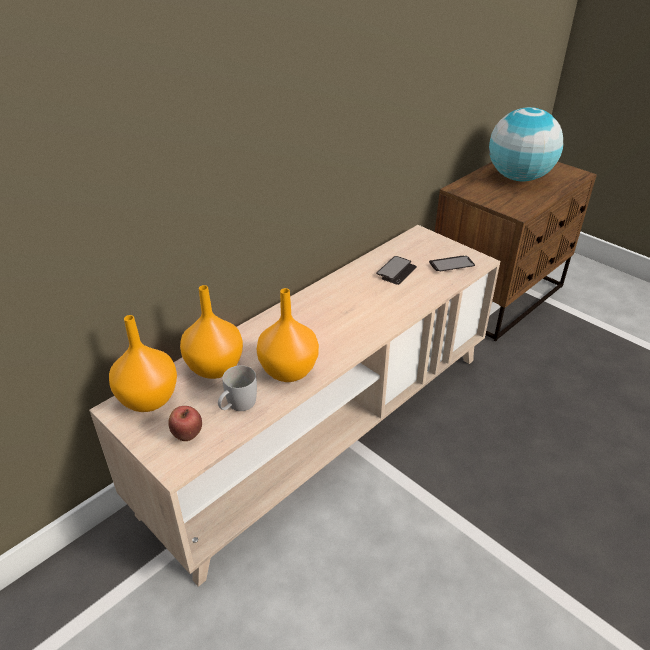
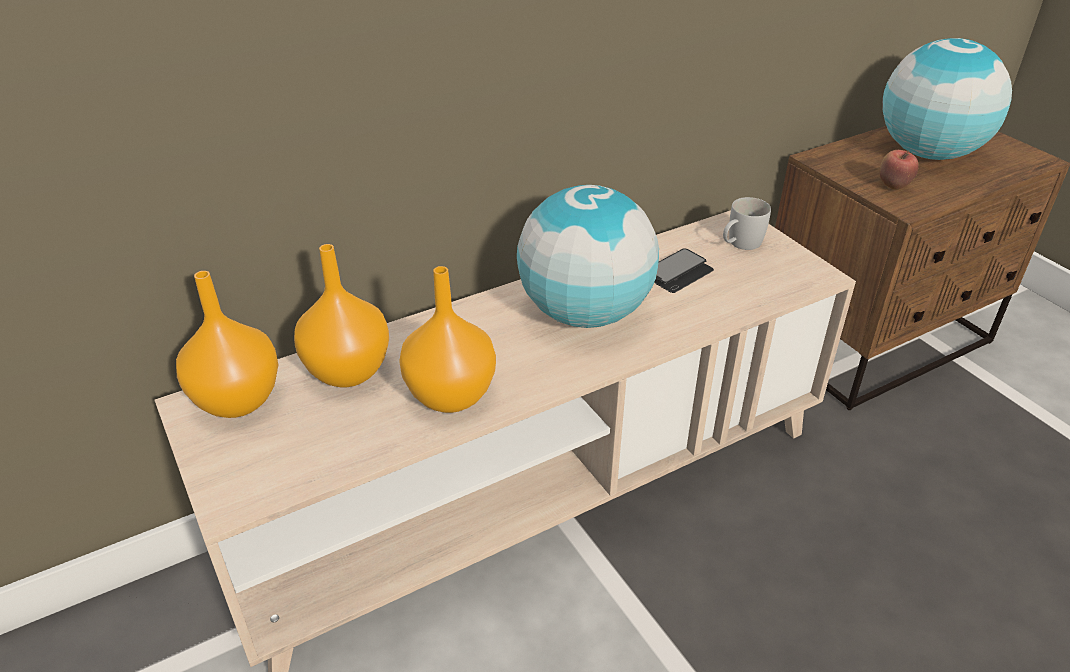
camera: 15 degrees right, 0 degrees up
apple [168,406,202,441] -> apple moved to [879,150,919,190]
white mug [218,365,257,411] -> white mug moved to [723,197,771,250]
phone [429,256,475,271] -> none
none -> globe [517,185,659,328]

